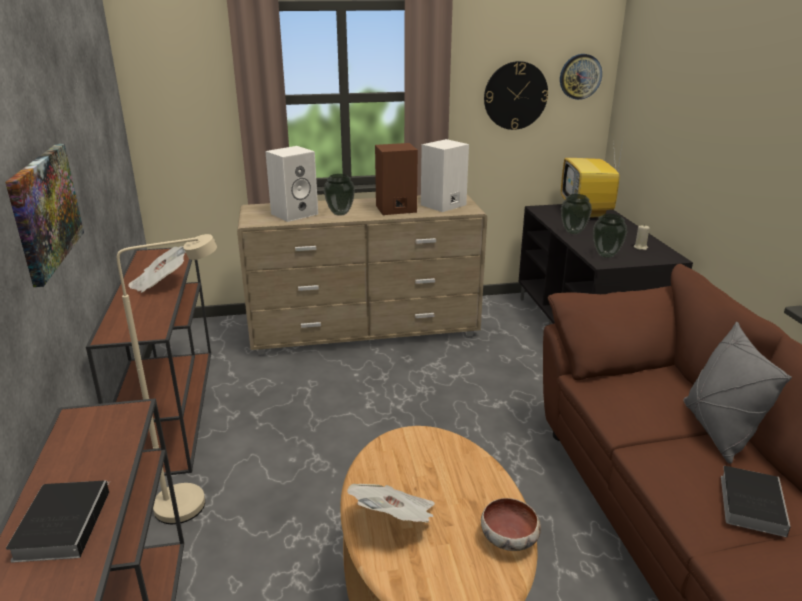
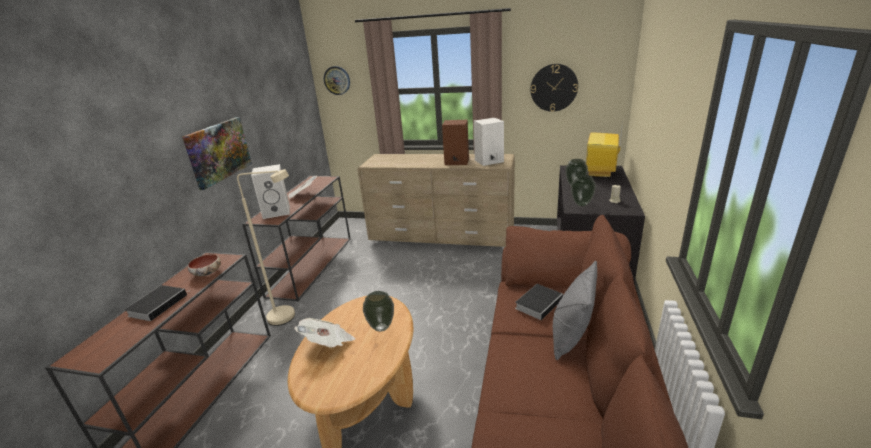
camera: 25 degrees right, 0 degrees up
white speaker [265,146,318,222] -> white speaker moved to [251,164,290,219]
vase [324,174,355,216] -> vase moved to [363,291,394,332]
bowl [481,498,541,551] -> bowl moved to [188,254,221,276]
wall clock [560,54,602,100] -> wall clock moved to [324,66,350,95]
book [721,466,790,537] -> book moved to [515,284,563,320]

